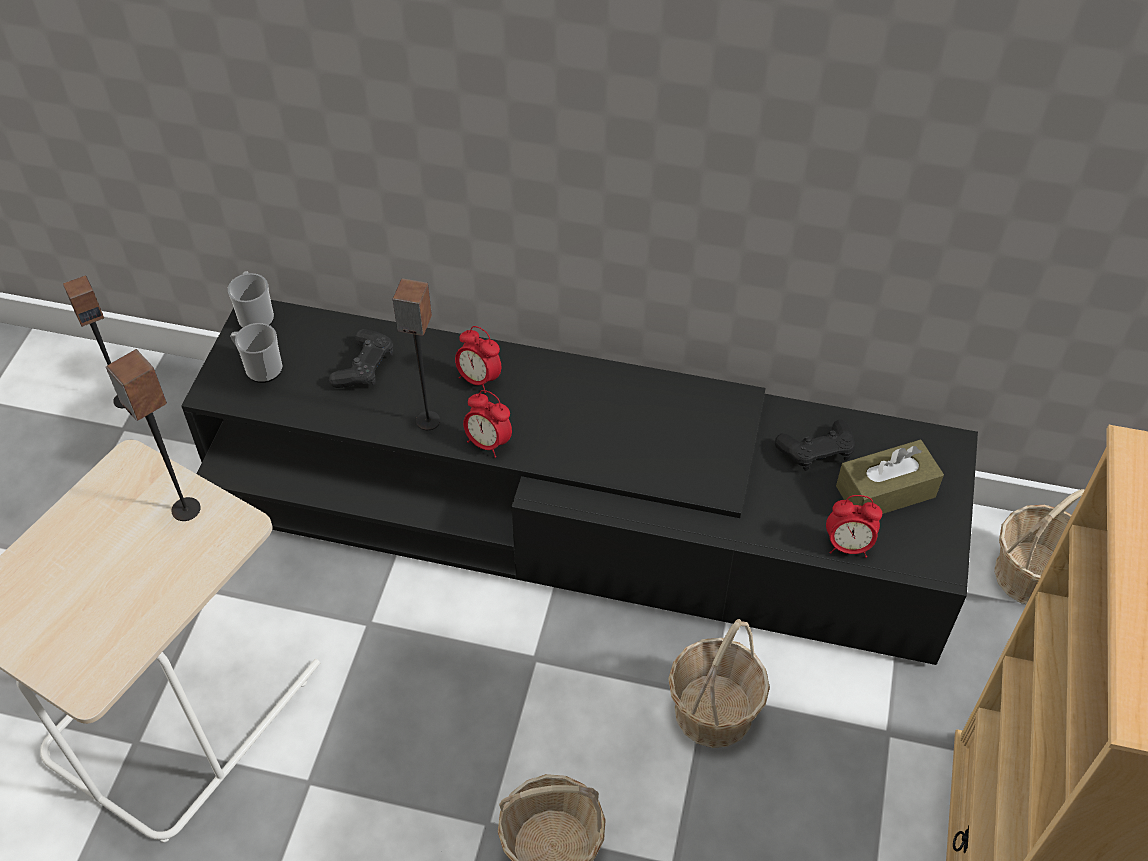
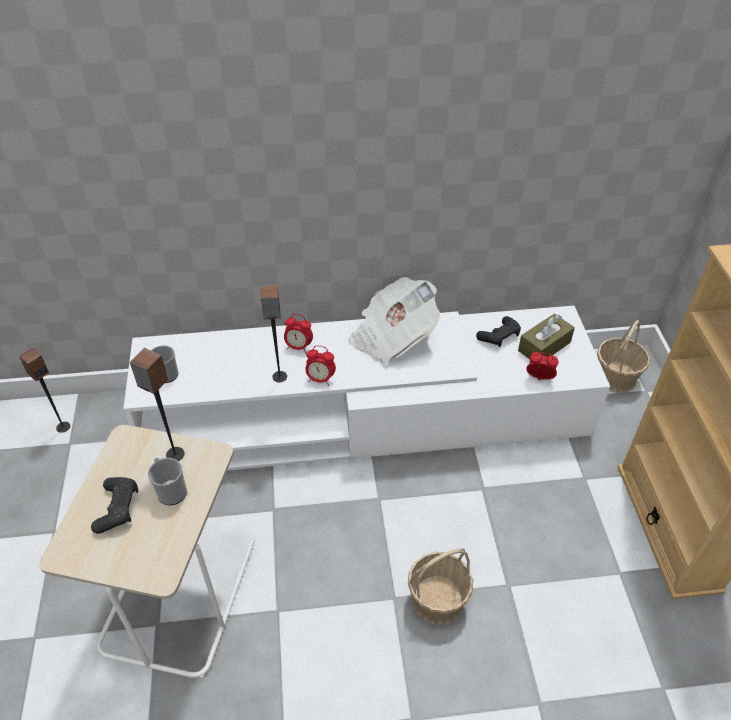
camera: 20 degrees left, 5 degrees down
black tv stand [181,300,978,665] -> white tv stand [123,306,610,471]
mug [228,271,274,328] -> mug moved to [148,458,187,505]
black game controller [329,329,393,388] -> black game controller moved to [91,477,138,534]
basket [668,619,770,748] -> none
alarm clock [826,495,882,558] -> alarm clock turned 150 degrees counterclockwise [526,352,558,381]
none -> newspaper [348,277,440,364]

